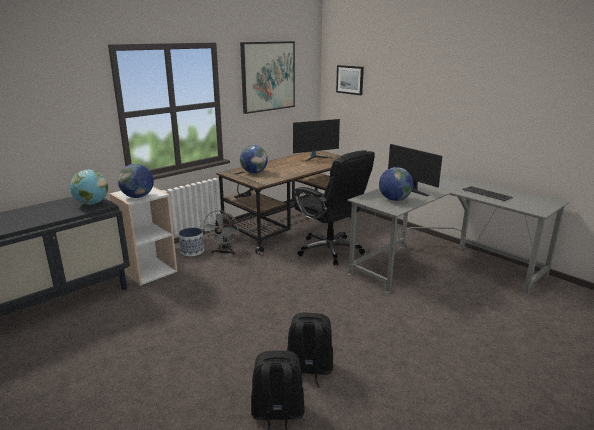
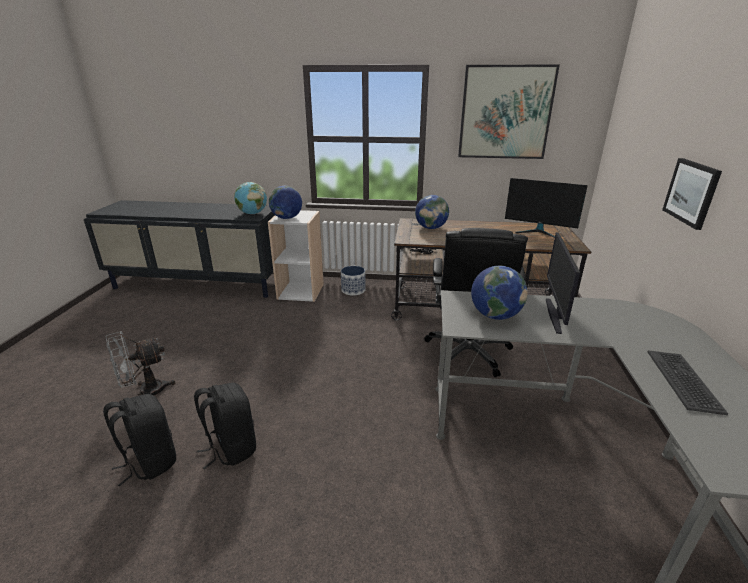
camera: 50 degrees right, 5 degrees up
grey fan [202,210,239,255] -> grey fan moved to [106,331,175,395]
picture [336,65,364,95] -> picture moved to [662,158,722,230]

